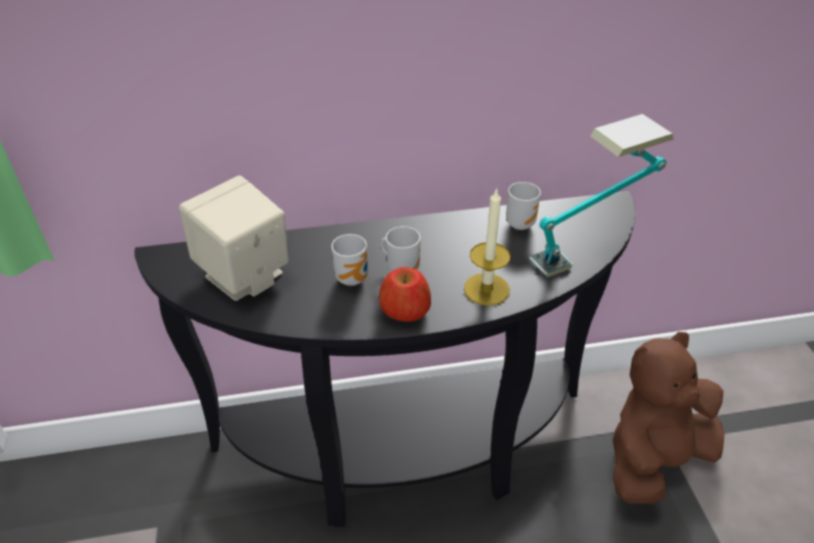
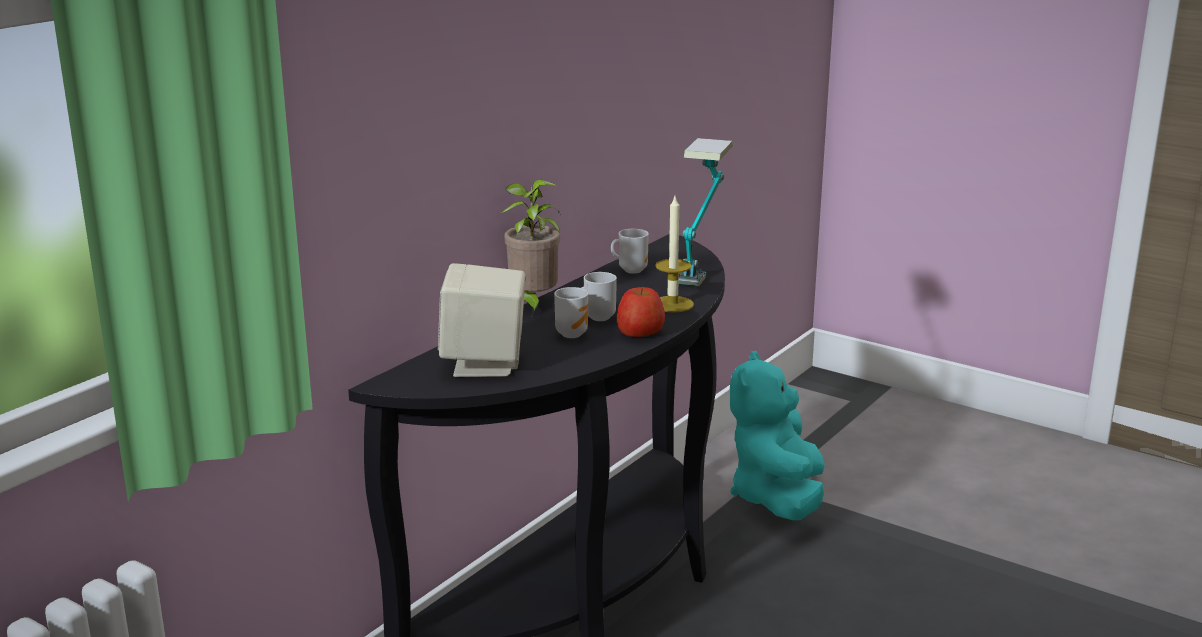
camera: 45 degrees left, 20 degrees down
brown plush toy [613,332,724,504] -> turquoise plush toy [730,351,825,520]
none -> potted plant [501,179,561,315]

